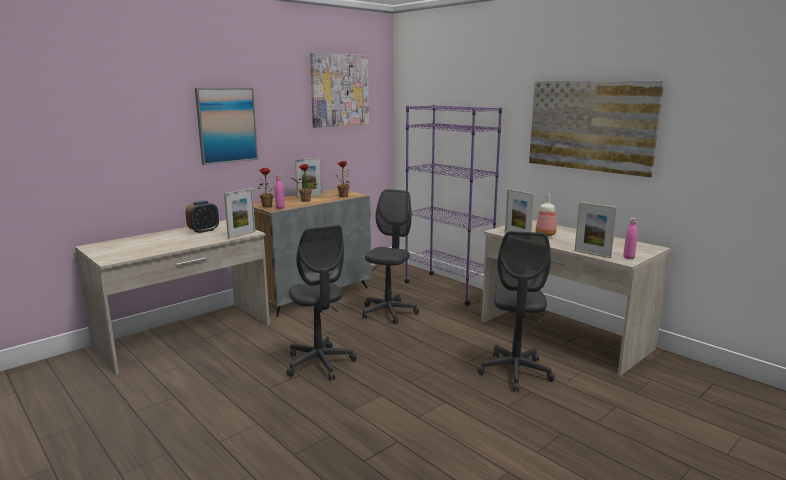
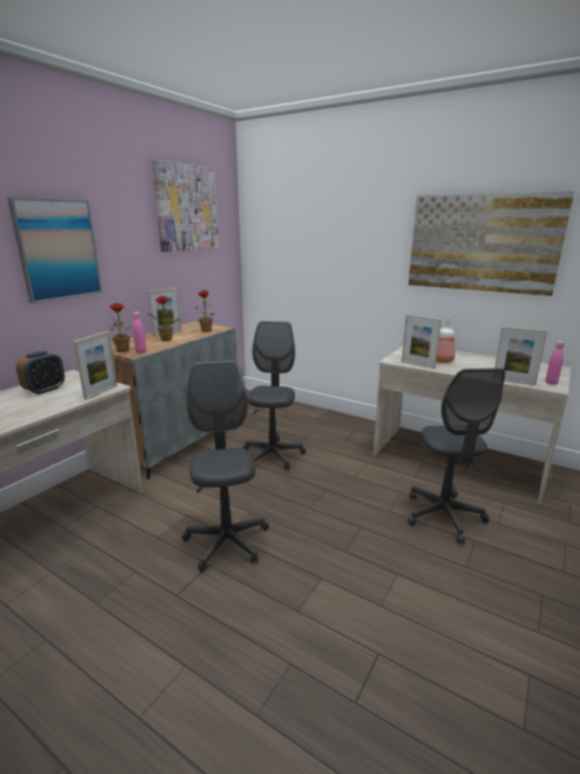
camera: 15 degrees left, 5 degrees up
grey office chair [286,225,357,380] -> grey office chair turned 150 degrees counterclockwise [182,360,269,572]
purple bookcase [405,105,502,306] -> none

